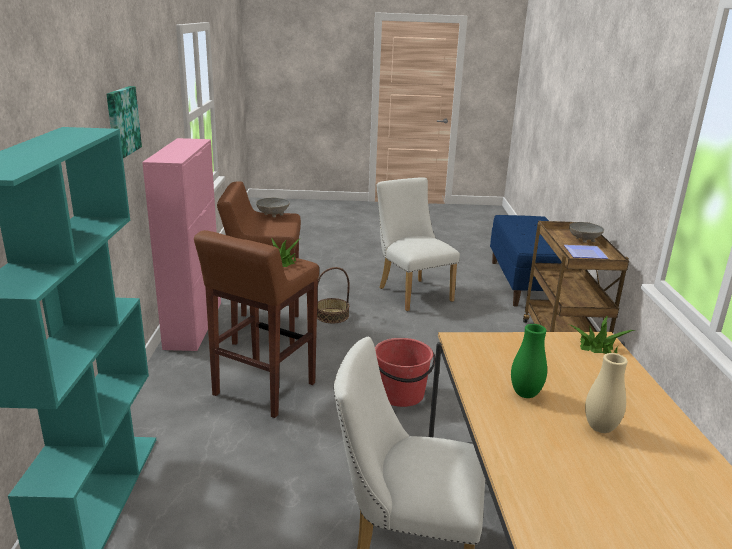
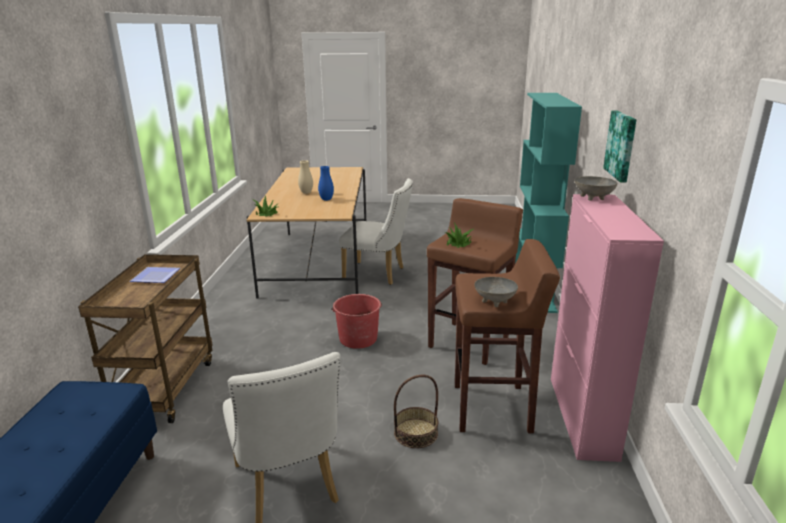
camera: 175 degrees left, 0 degrees up
green vase [511,324,547,398] -> blue vase [318,166,334,201]
grey bowl [569,222,604,243] -> grey bowl moved to [574,176,617,201]

